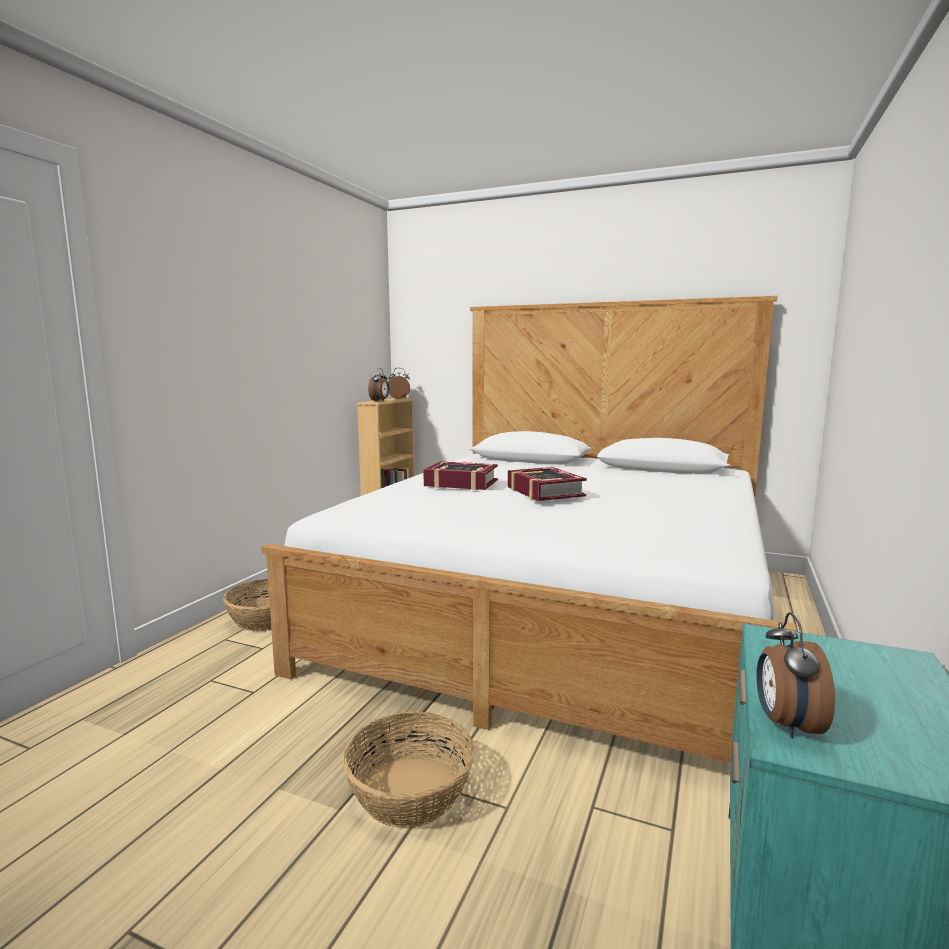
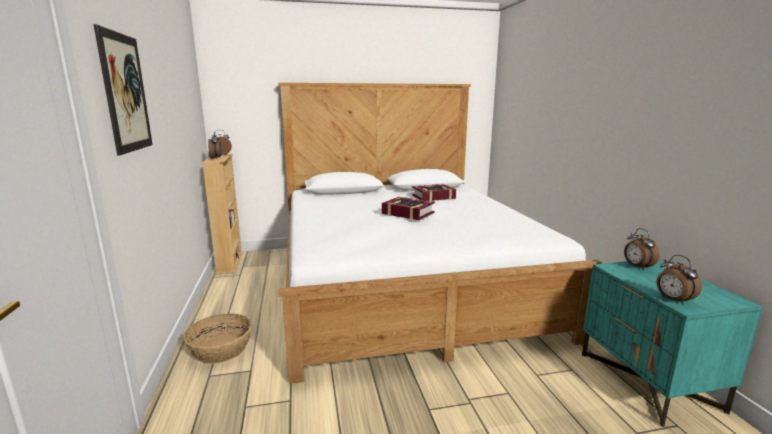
camera: 35 degrees left, 5 degrees up
basket [342,711,474,828] -> none
book [423,461,498,490] -> book moved to [412,184,456,201]
none -> picture [94,24,153,156]
none -> alarm clock [624,228,660,270]

